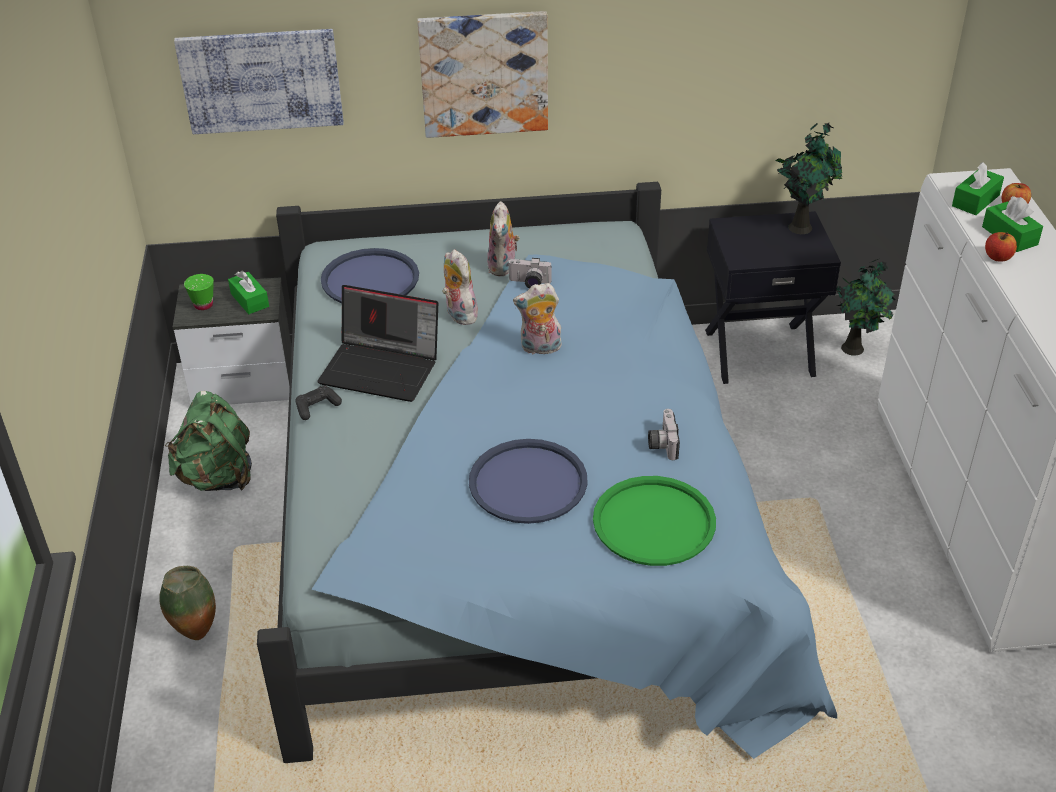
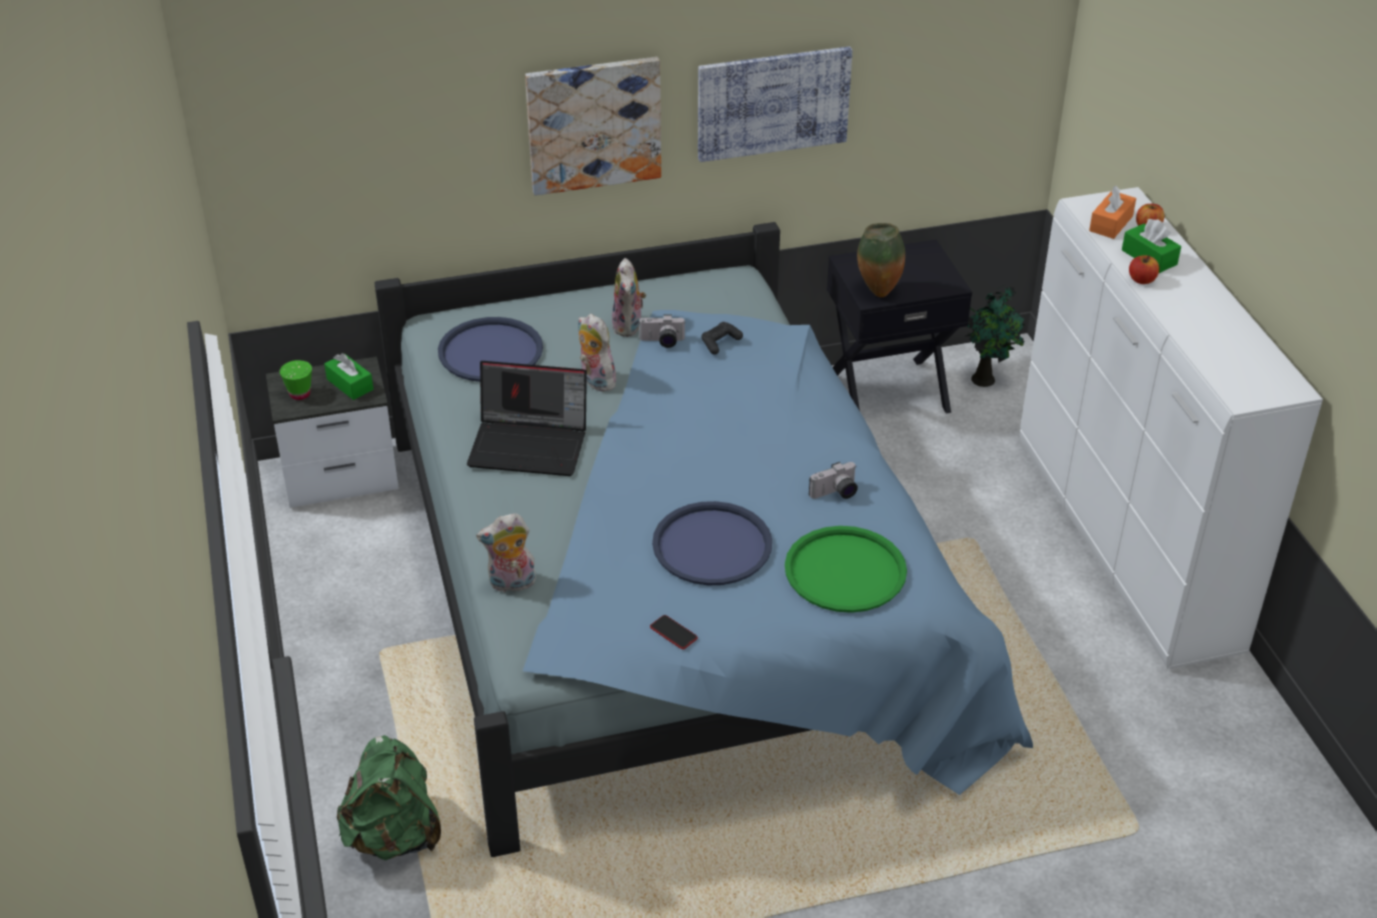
camera: 10 degrees left, 0 degrees up
vase [159,566,216,640] -> vase moved to [857,223,905,297]
green backpack [165,391,252,491] -> green backpack moved to [337,735,441,860]
picture [174,29,343,134] -> picture moved to [698,46,852,162]
black game controller [295,385,342,420] -> black game controller moved to [701,322,743,355]
plush toy [513,283,562,354] -> plush toy moved to [476,513,536,592]
camera [648,409,680,460] -> camera turned 105 degrees counterclockwise [809,462,858,499]
potted plant [775,122,842,234] -> none
green tissue box [952,162,1004,215] -> orange tissue box [1089,186,1136,239]
none -> phone [650,615,698,649]

